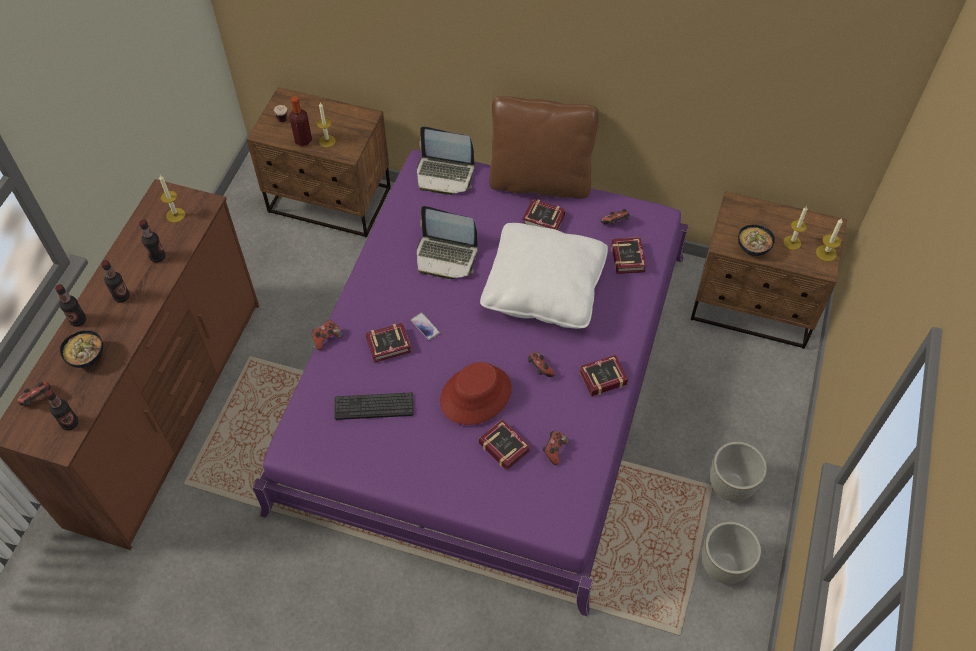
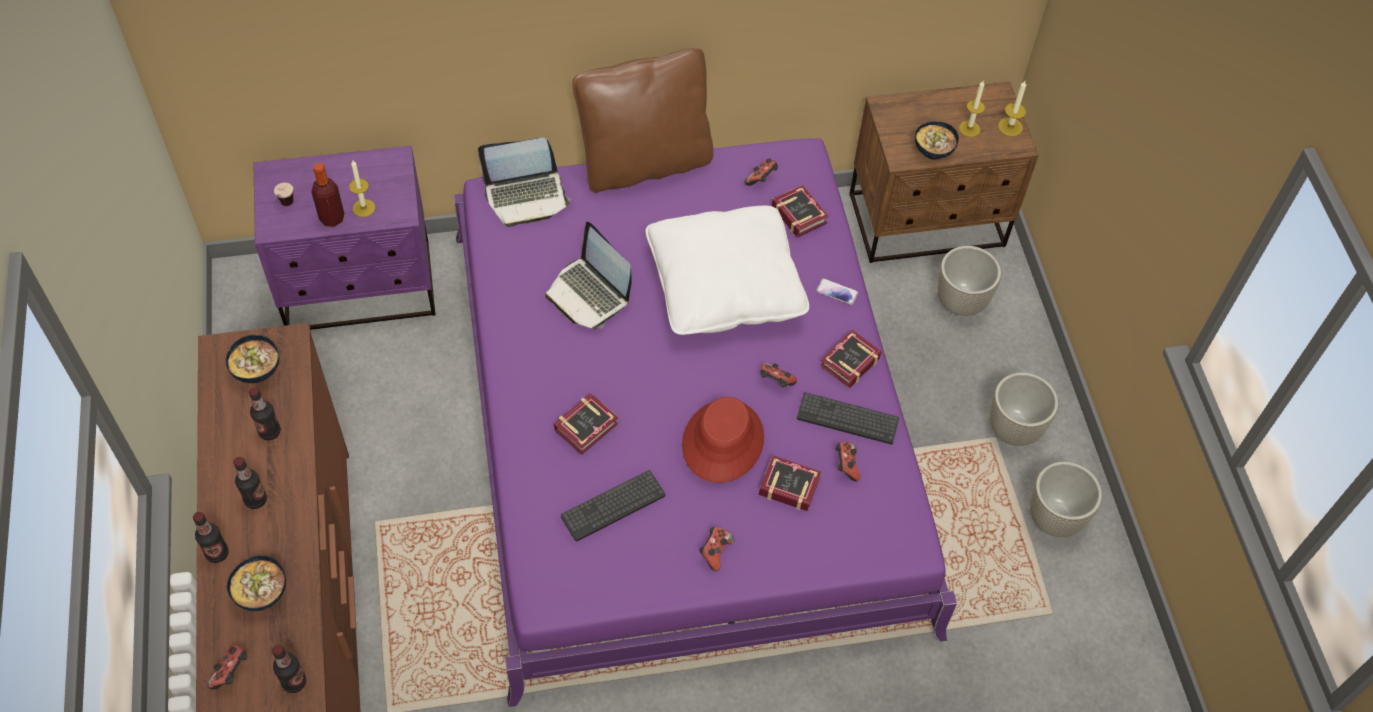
camera: 30 degrees left, 0 degrees up
candle [159,175,185,223] -> bowl [226,335,279,383]
brown nightstand [246,87,391,238] -> purple nightstand [253,146,436,330]
game controller [312,320,343,350] -> game controller moved to [699,527,735,571]
phone [411,313,440,340] -> phone moved to [816,278,859,305]
laptop [417,206,478,279] -> laptop turned 60 degrees clockwise [545,222,632,329]
book [522,199,566,230] -> none
none -> keyboard [797,392,899,444]
none -> grey planter [937,246,1001,316]

